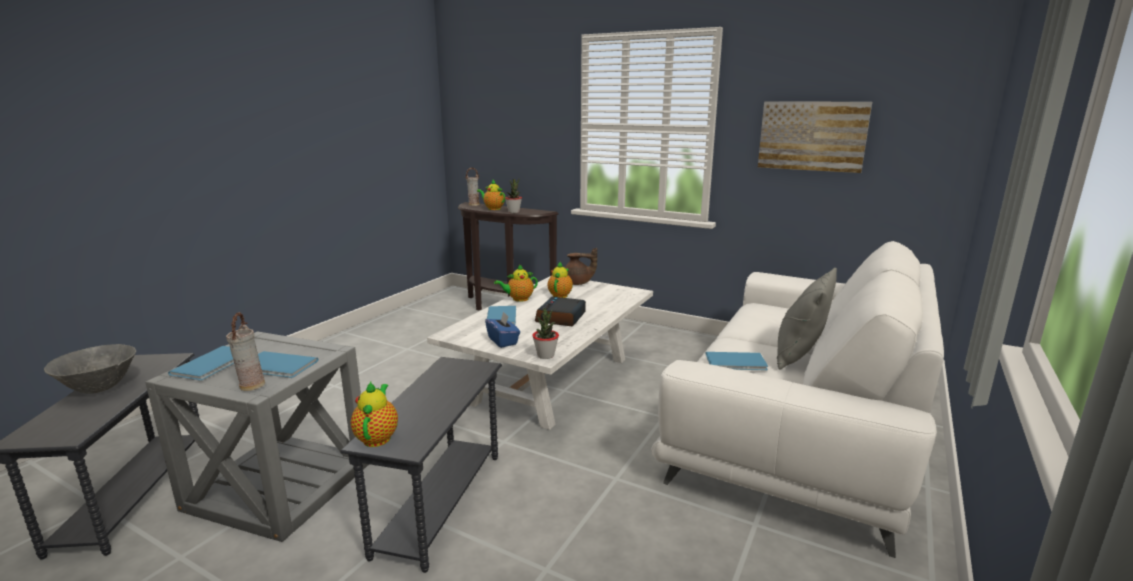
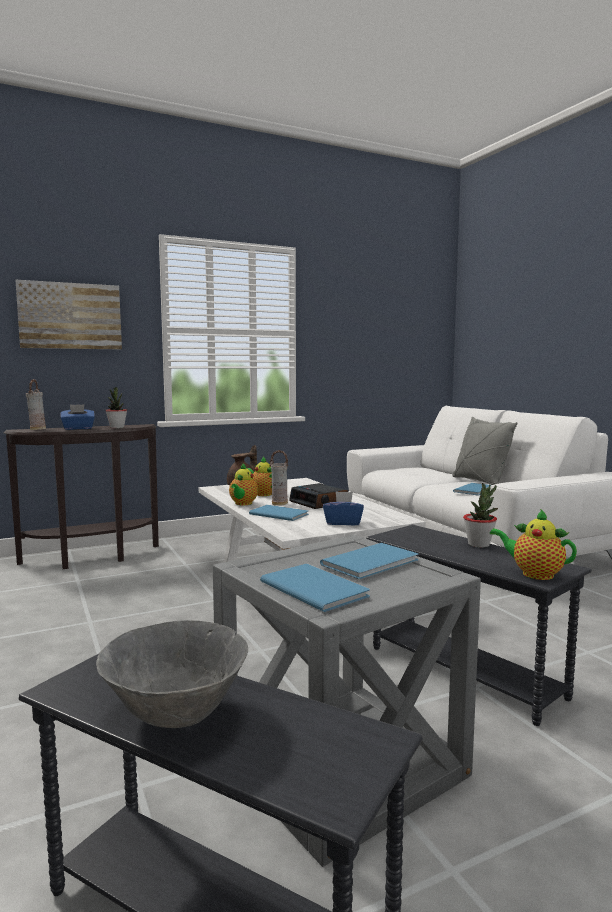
camera: 55 degrees left, 10 degrees down
vase [226,312,265,391] -> vase moved to [269,450,288,506]
teapot [477,180,505,210] -> blue tissue box [61,404,95,430]
potted plant [532,308,559,359] -> potted plant moved to [463,483,498,548]
picture [758,101,872,173] -> picture moved to [15,280,122,349]

